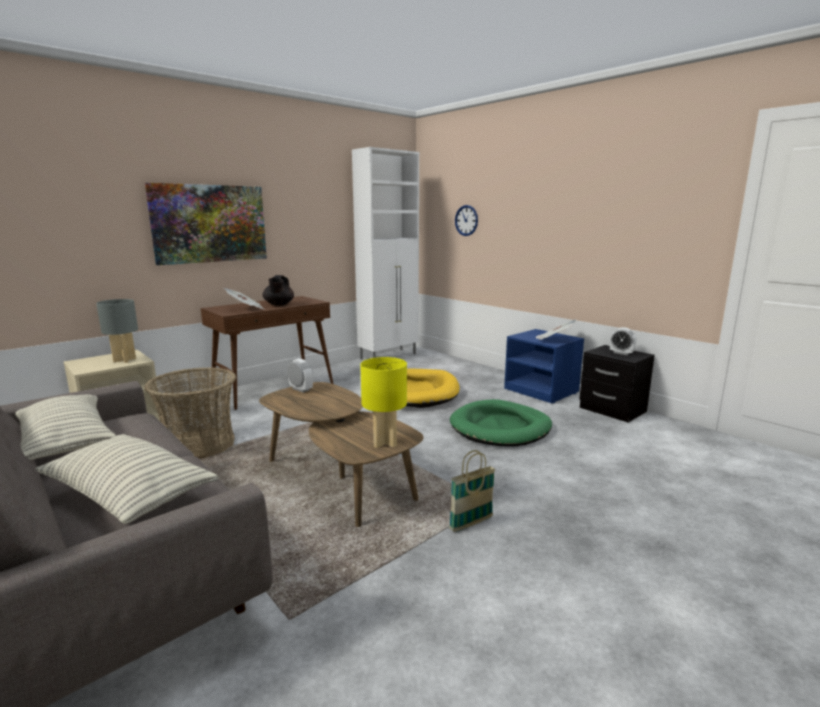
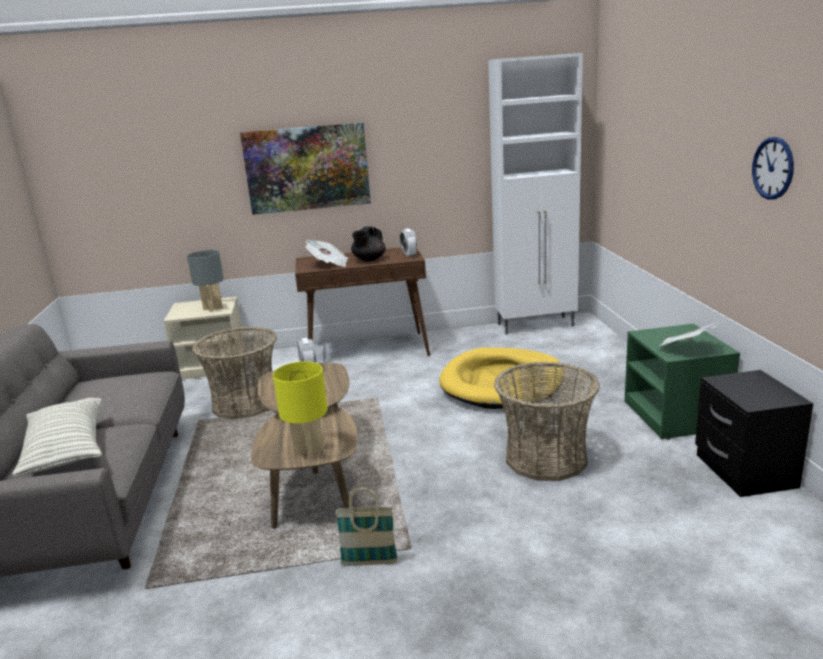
camera: 35 degrees right, 5 degrees up
pillow [15,394,116,460] -> none
green dog bed [450,399,552,446] -> basket [494,361,600,481]
wall clock [455,205,478,236] -> wall clock moved to [752,137,794,200]
blue nightstand [504,329,584,403] -> green nightstand [624,324,740,440]
alarm clock [610,327,636,355] -> alarm clock moved to [400,228,417,257]

